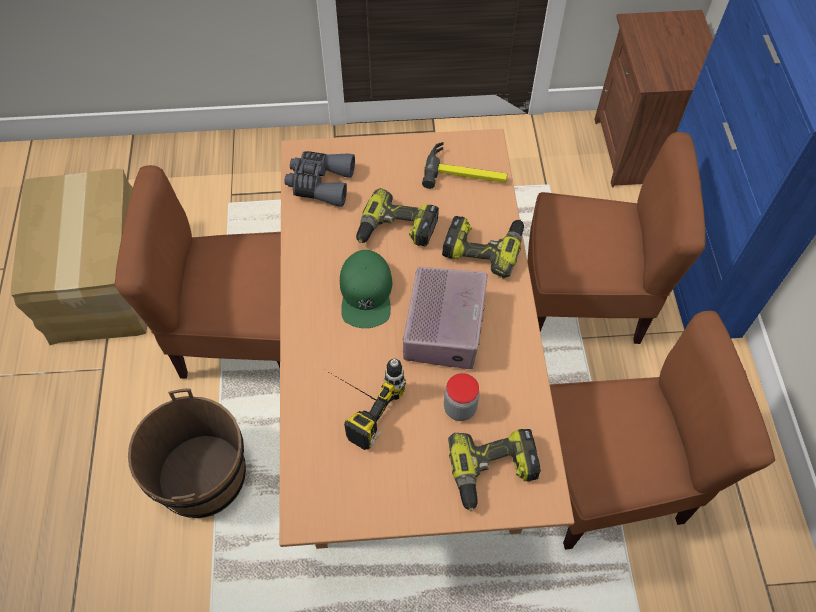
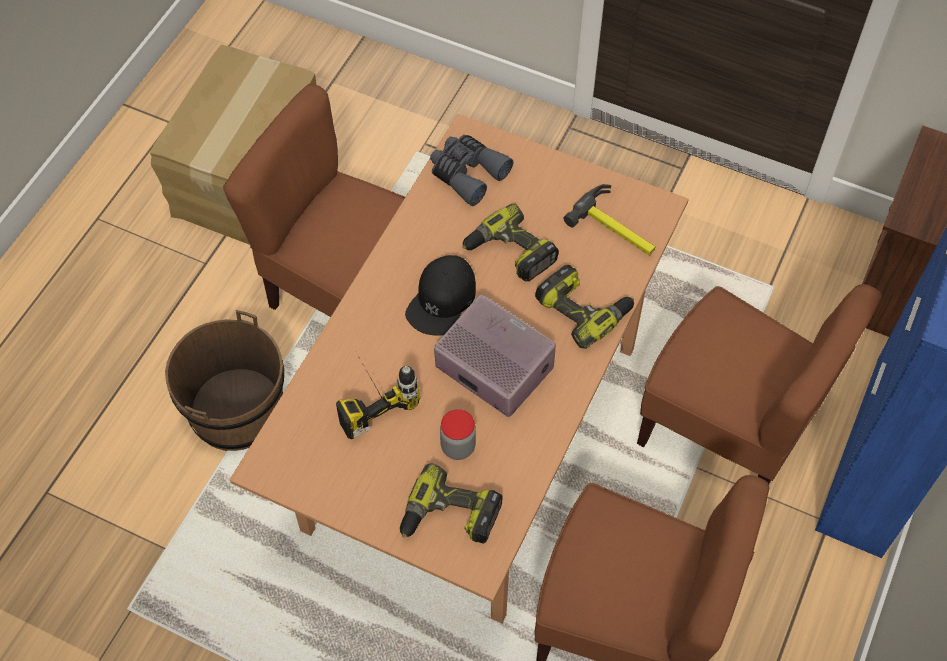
camera: 30 degrees right, 0 degrees up
green cap [340,250,393,328] -> black cap [405,255,476,336]
radio [403,267,487,369] -> radio turned 90 degrees counterclockwise [434,294,556,417]

